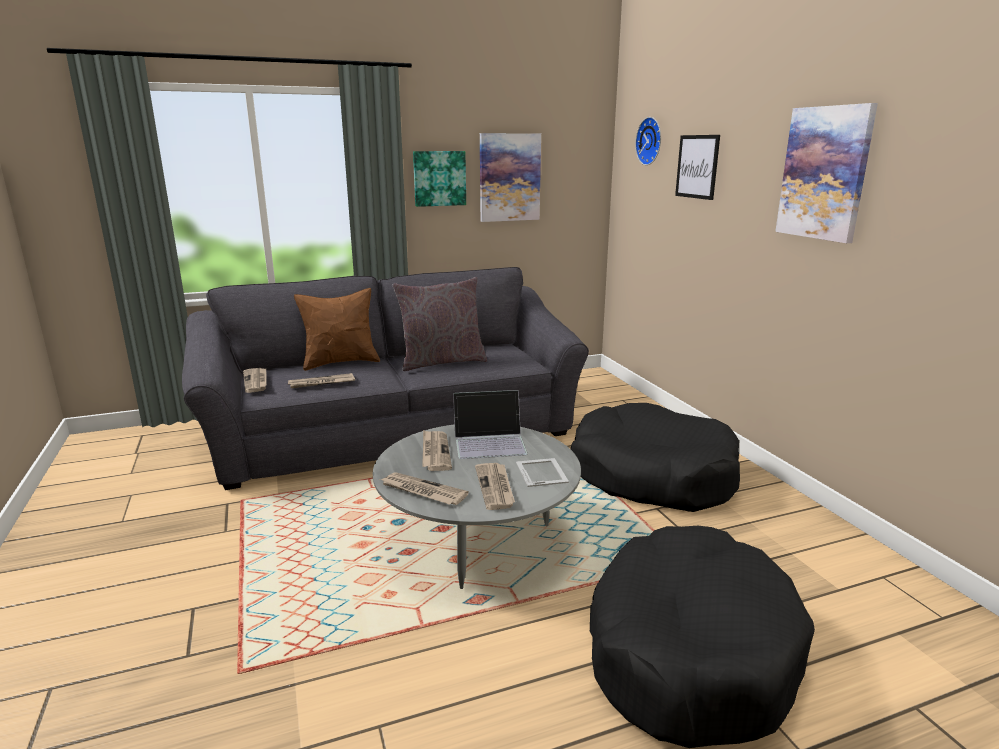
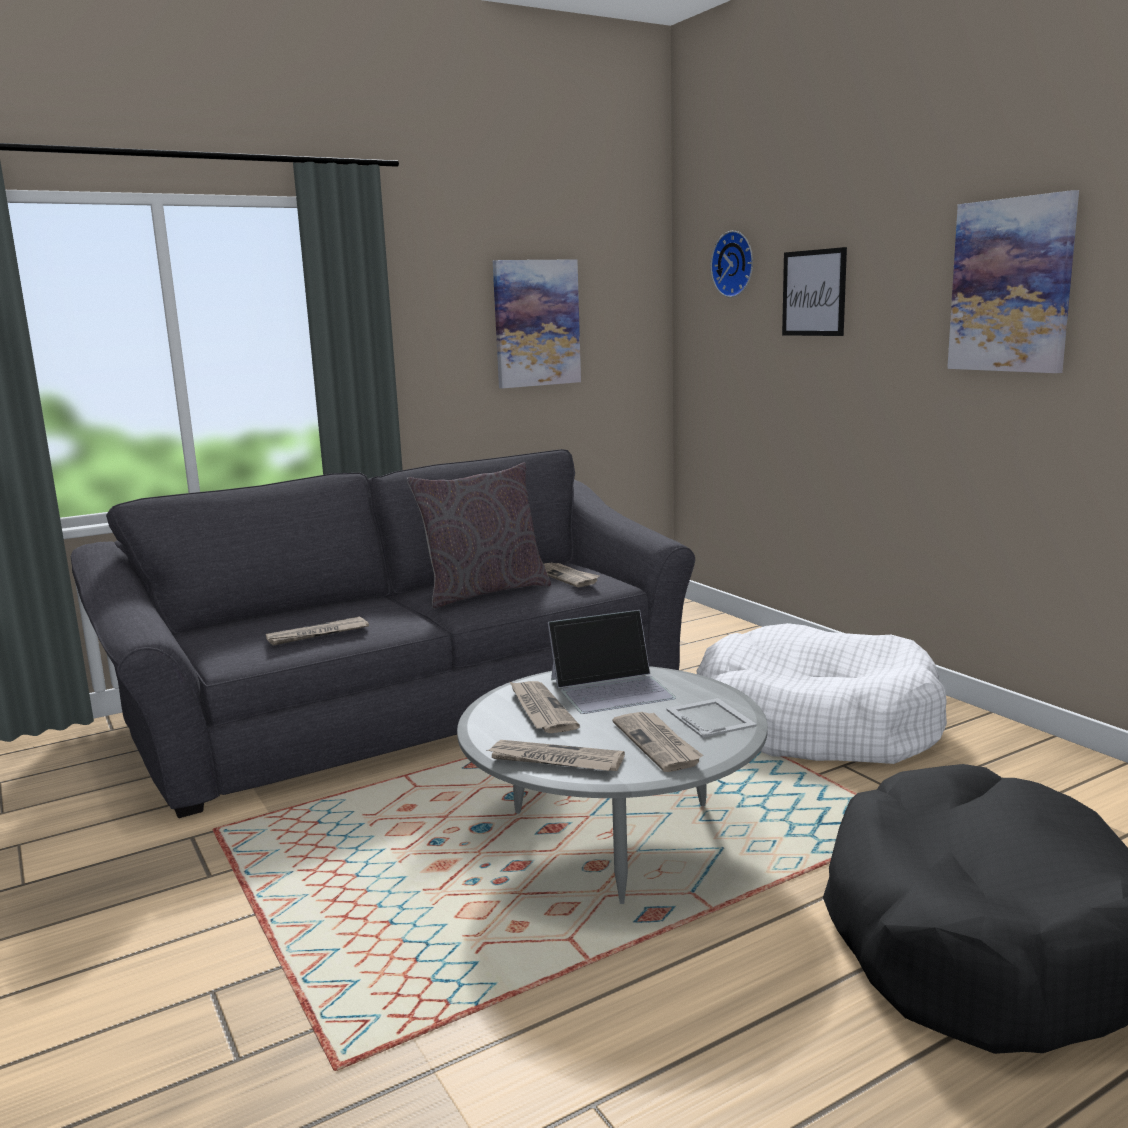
camera: 10 degrees left, 5 degrees down
newspaper [243,368,267,393] -> newspaper moved to [544,563,599,587]
brown pillow [294,288,380,371] -> none
picture [413,151,466,207] -> none
black dog bed [570,403,740,512] -> white dog bed [697,623,947,764]

